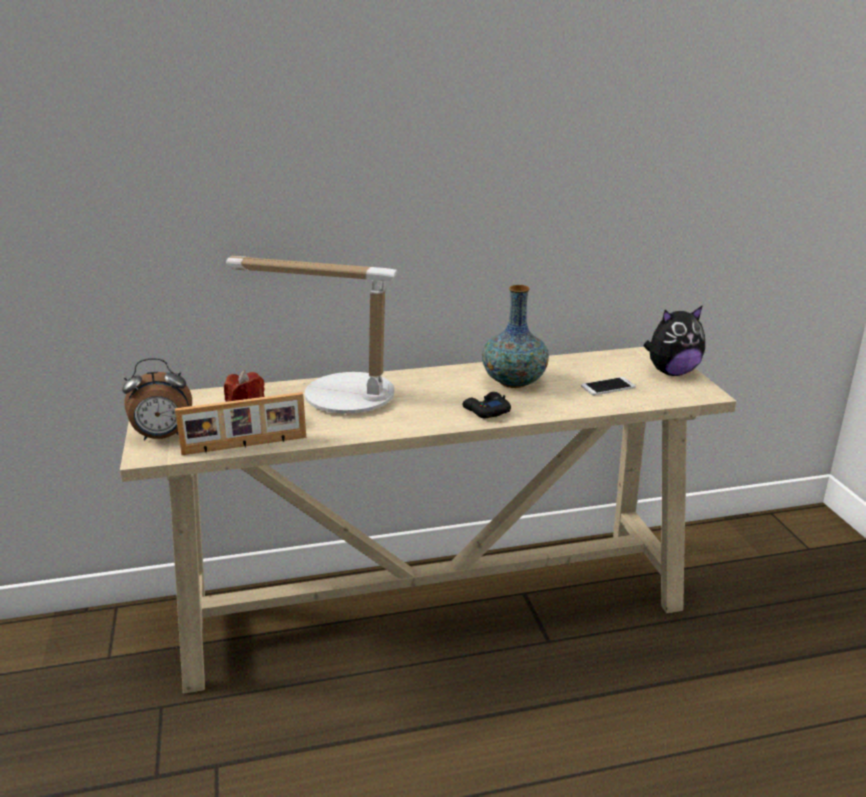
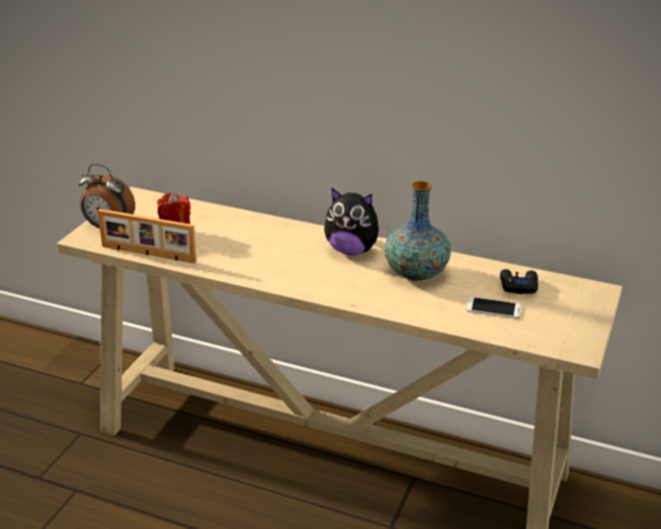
camera: 35 degrees right, 5 degrees up
table lamp [226,256,398,414] -> none
black game controller [463,392,511,418] -> black game controller moved to [500,269,538,294]
plush toy [644,305,705,376] -> plush toy moved to [324,188,387,255]

